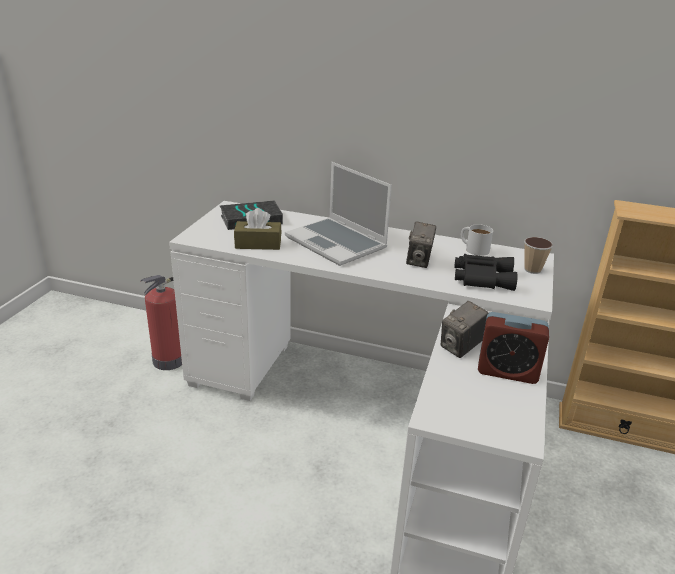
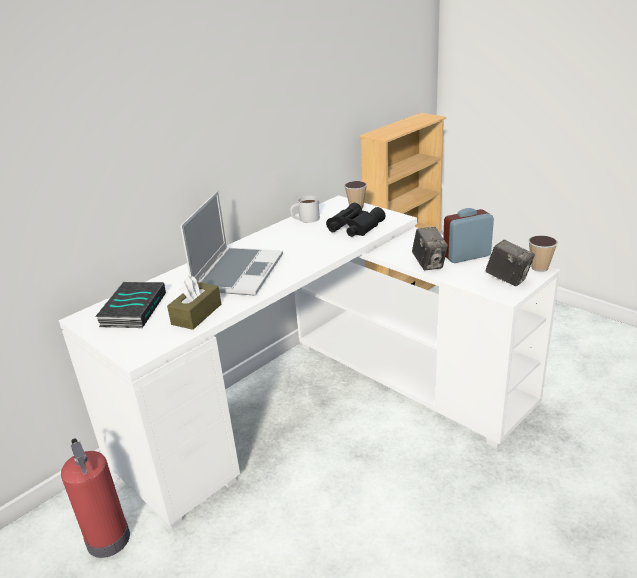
camera: 60 degrees left, 0 degrees up
laptop [285,162,392,266] -> laptop turned 60 degrees counterclockwise [180,191,283,296]
camera [406,221,436,268] -> camera moved to [485,240,535,286]
alarm clock [478,312,549,384] -> alarm clock turned 150 degrees counterclockwise [443,208,494,263]
none -> cup [528,235,558,272]

